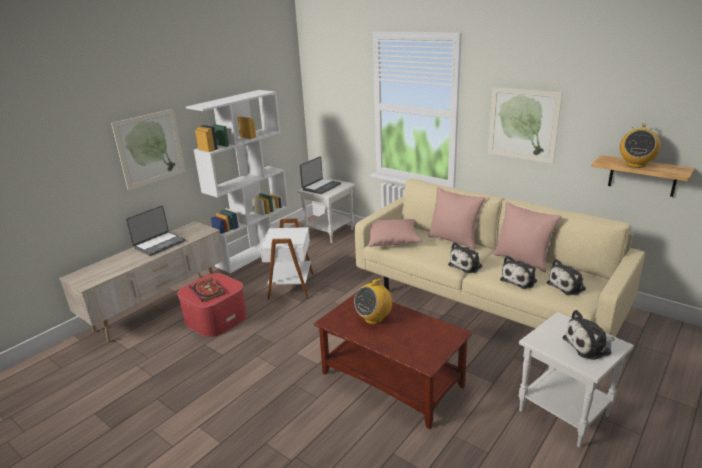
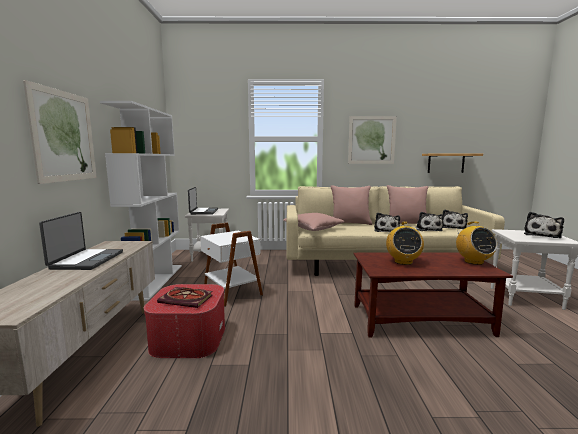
camera: 40 degrees left, 15 degrees down
radio [620,124,661,168] -> radio moved to [456,221,497,265]

